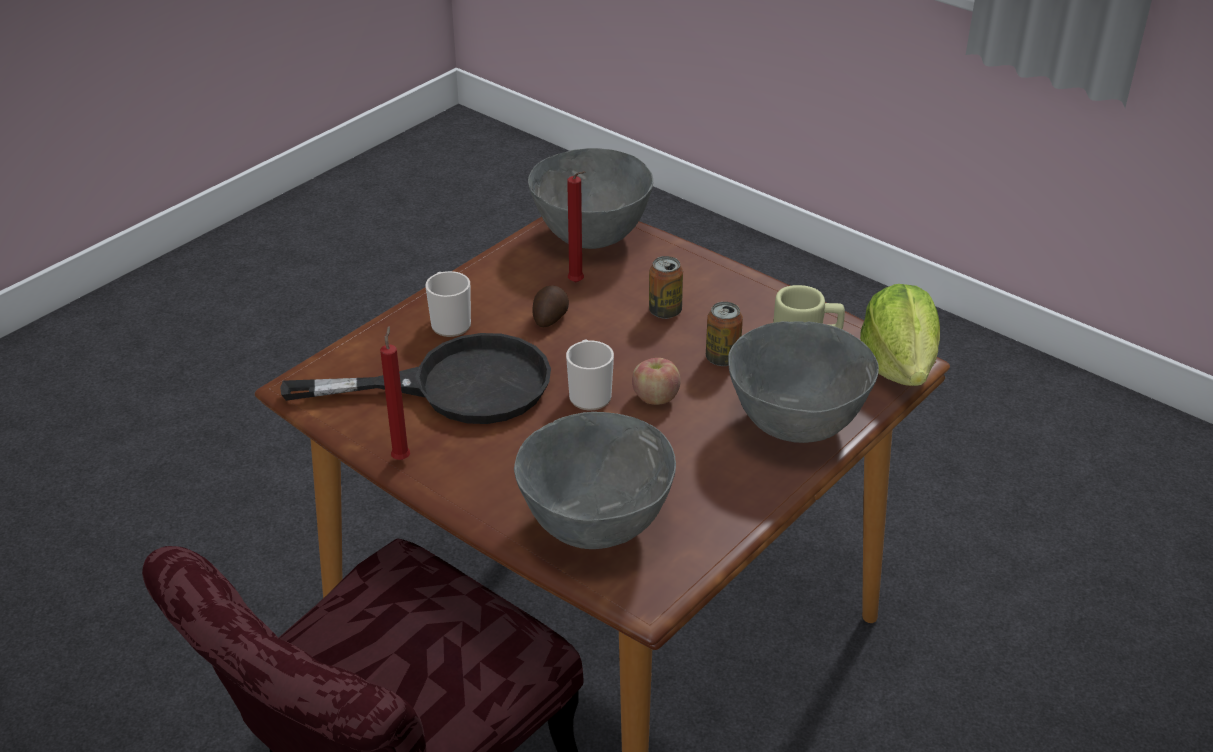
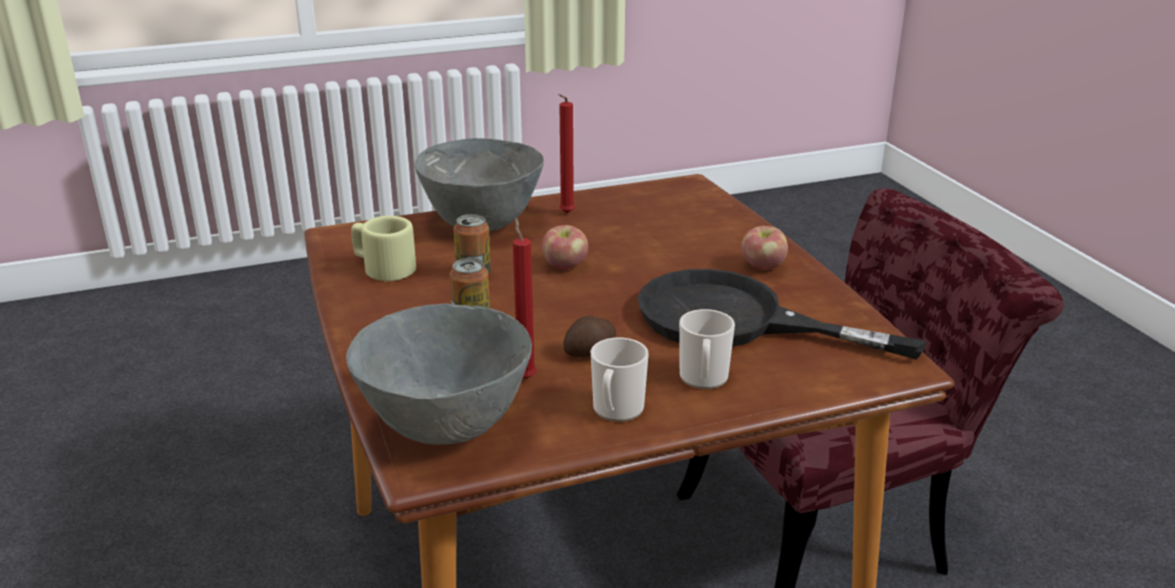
camera: 150 degrees left, 10 degrees down
red candle [380,326,410,460] -> red candle moved to [559,94,575,213]
grey bowl [514,412,676,549] -> none
mug [566,339,614,410] -> mug moved to [591,337,649,422]
lettuce [860,284,940,386] -> none
none -> apple [741,226,788,270]

